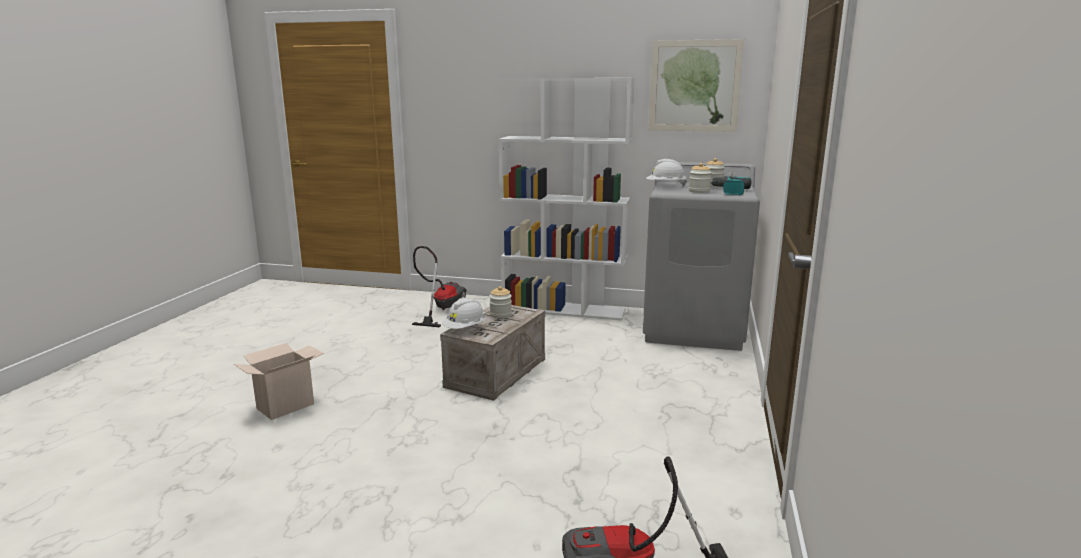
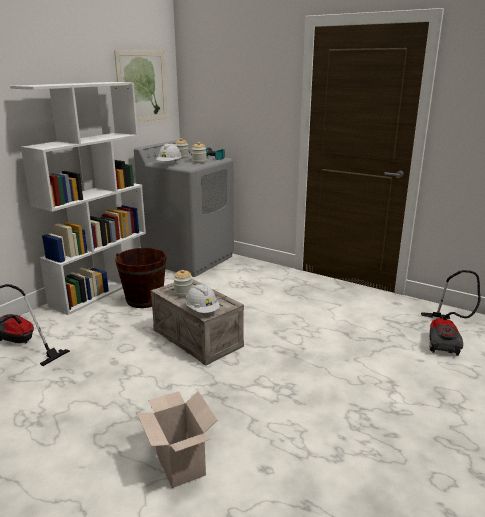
camera: 70 degrees left, 5 degrees up
none -> brown bucket [115,248,167,308]

